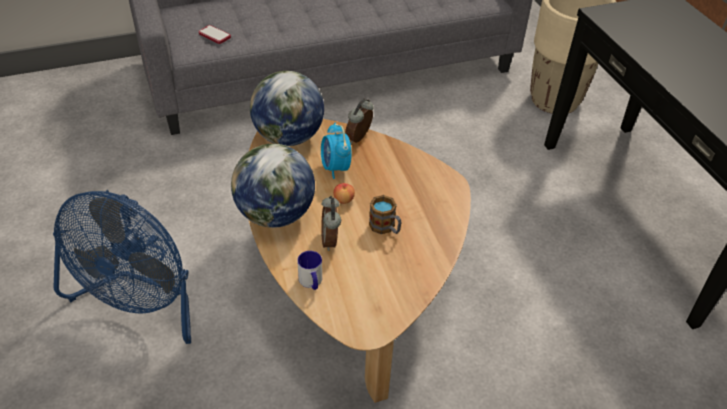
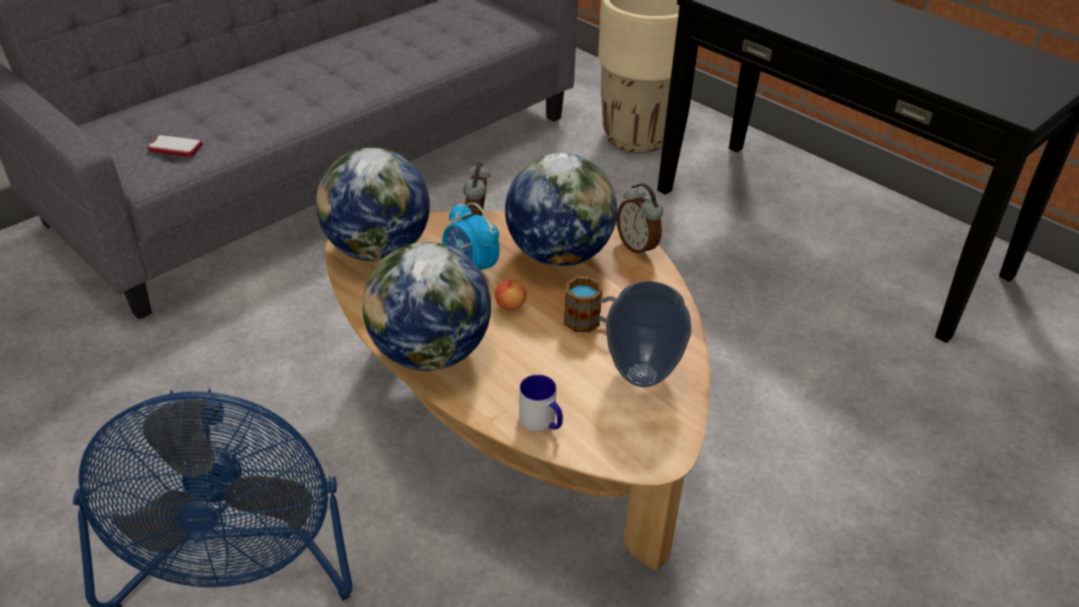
camera: 25 degrees left, 5 degrees down
alarm clock [321,196,341,251] -> alarm clock moved to [617,183,663,257]
none -> globe [505,153,617,267]
none -> vase [606,281,692,387]

